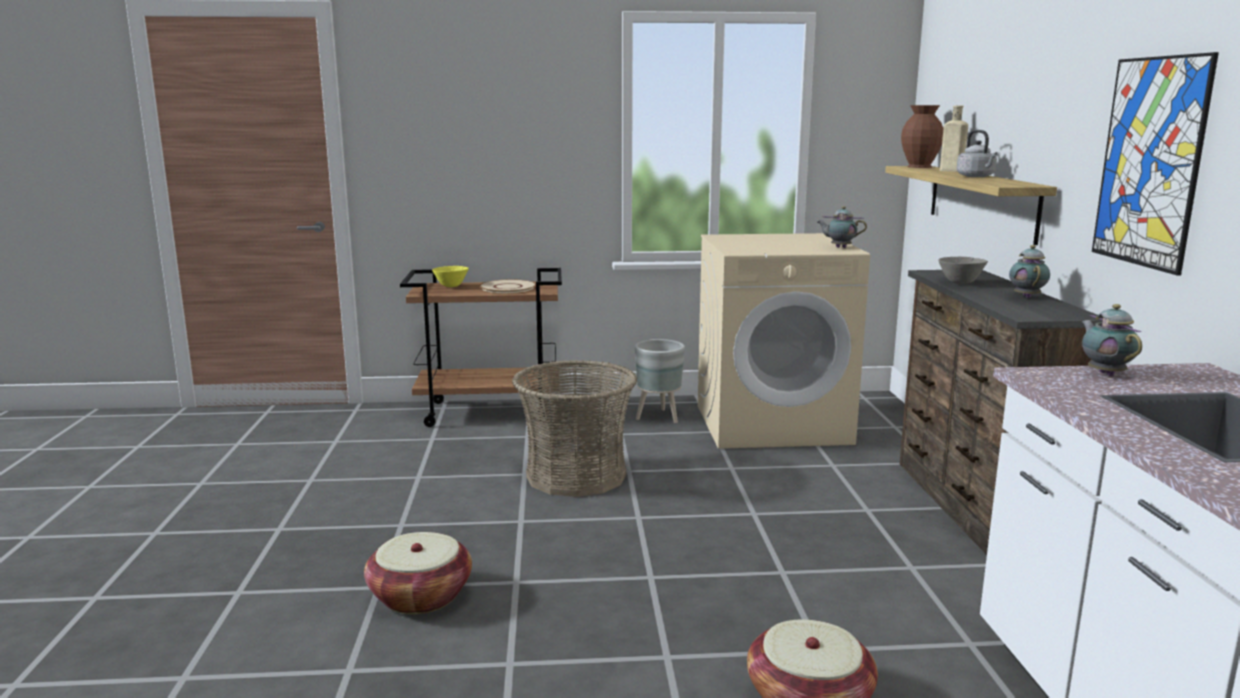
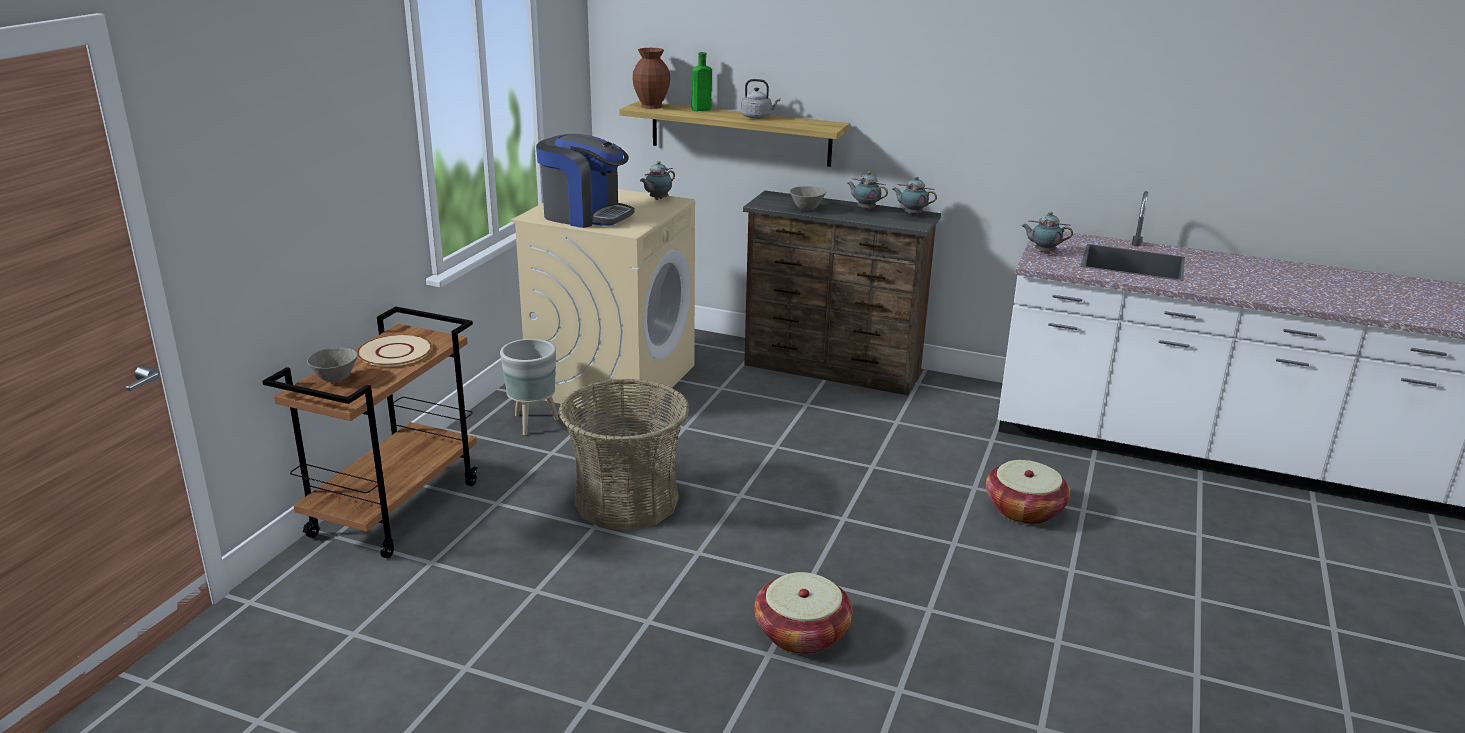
camera: 65 degrees left, 10 degrees up
yellow bowl [432,266,469,287] -> grey bowl [307,347,358,382]
beige bottle [940,106,968,172] -> green bottle [692,52,712,111]
picture [1092,52,1219,276] -> none
none -> coffee machine [536,134,635,228]
none -> teapot [892,176,937,215]

